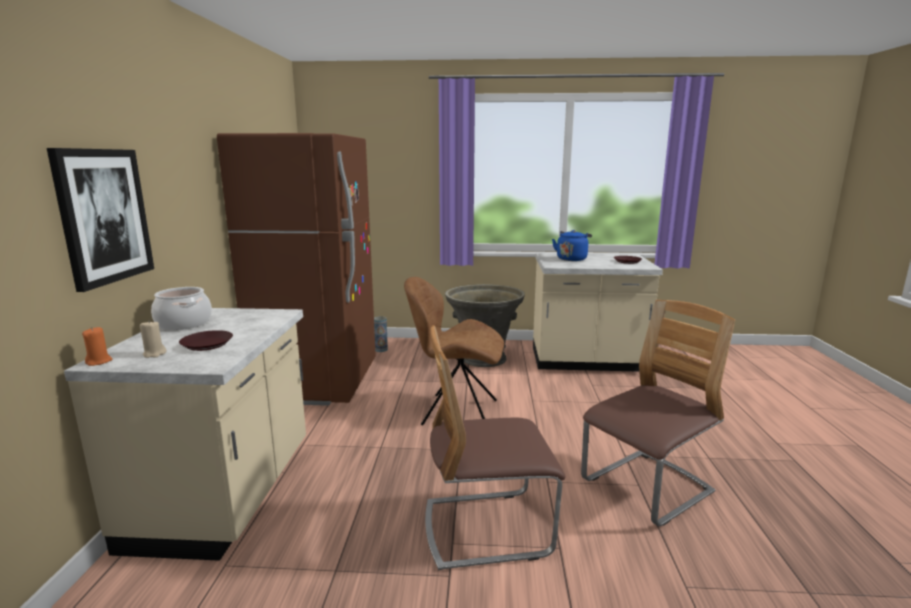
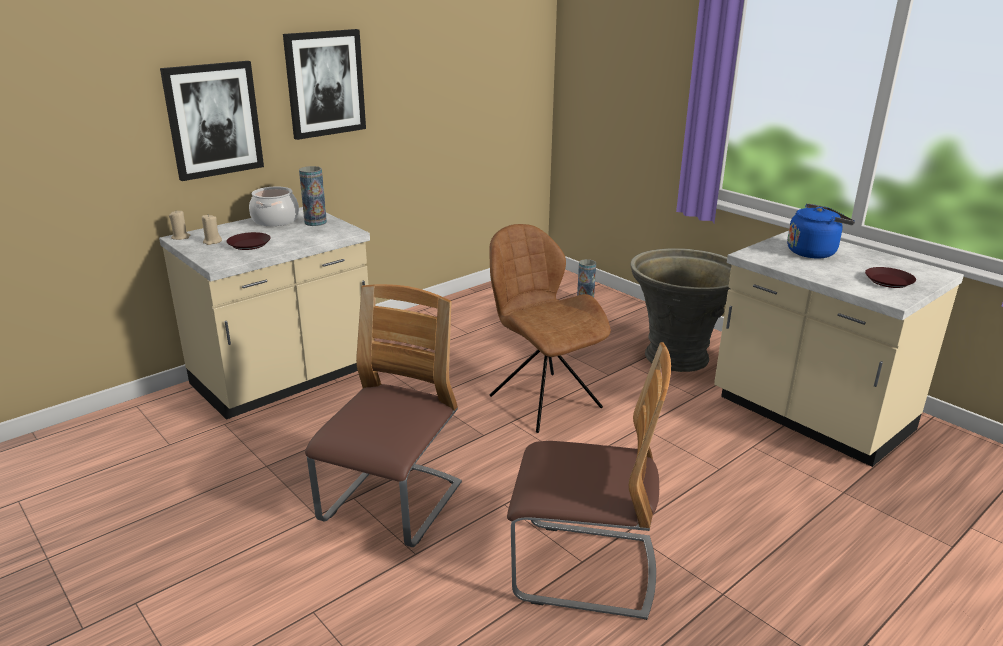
camera: 45 degrees right, 10 degrees up
orange candle [82,327,113,366] -> beige candle [169,211,191,240]
brown fridge [217,133,376,406] -> none
chair [425,325,565,570] -> chair turned 75 degrees clockwise [305,284,462,547]
none -> picture [283,29,366,140]
none -> vase [299,166,327,226]

